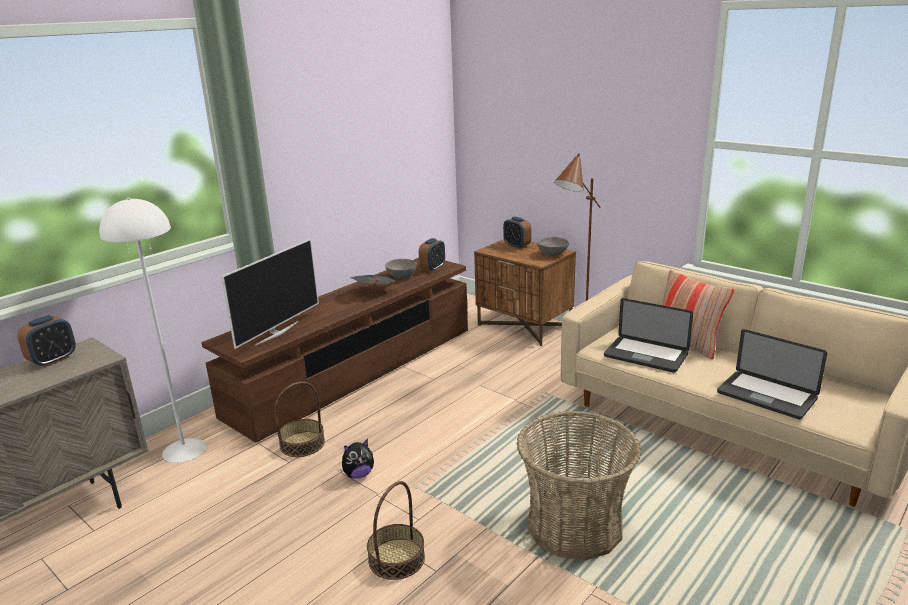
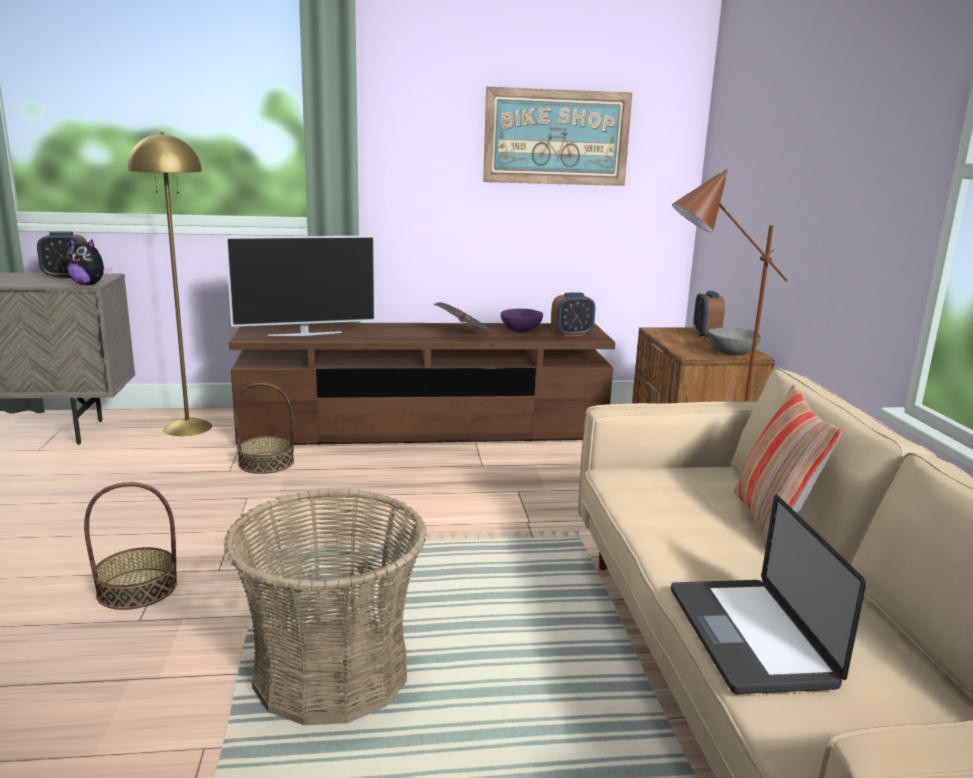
camera: 40 degrees right, 5 degrees down
white floor lamp [99,198,207,463] -> yellow floor lamp [128,132,212,436]
plush toy [342,439,374,478] -> plush toy moved to [66,237,111,285]
grey bowl [385,259,417,279] -> purple bowl [501,309,543,333]
laptop [604,298,693,373] -> none
none -> picture [483,87,632,186]

